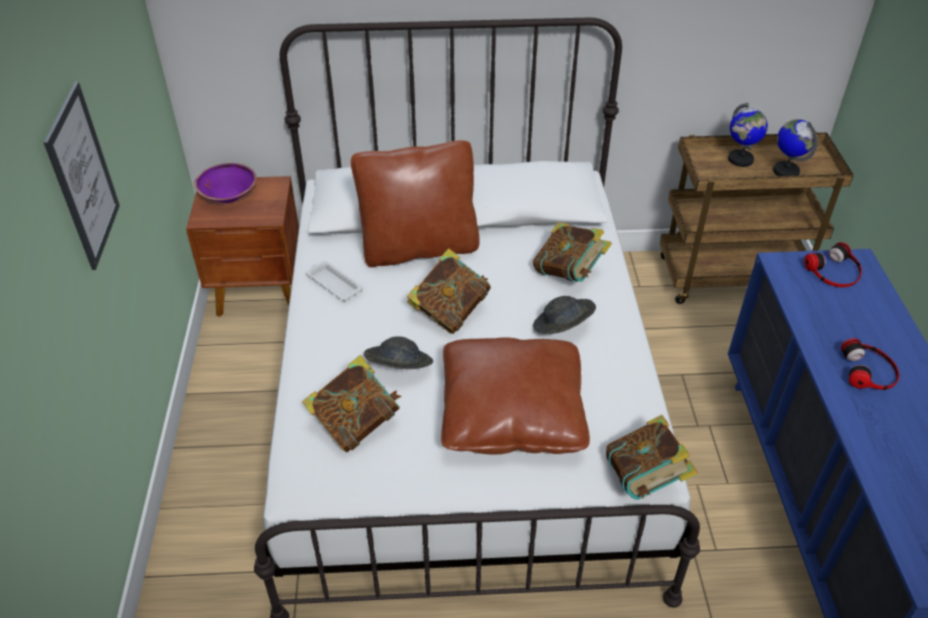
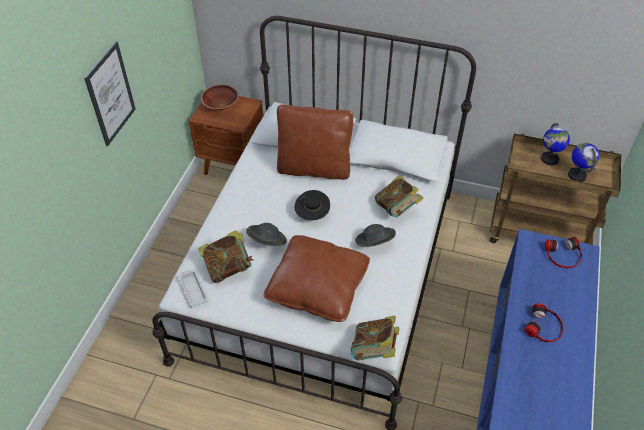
camera: 20 degrees right, 5 degrees up
purple bowl [194,163,257,203] -> brown bowl [201,85,239,110]
white tray [306,261,363,301] -> white tray moved to [178,269,209,307]
book [407,248,491,334] -> black hat [294,190,330,220]

